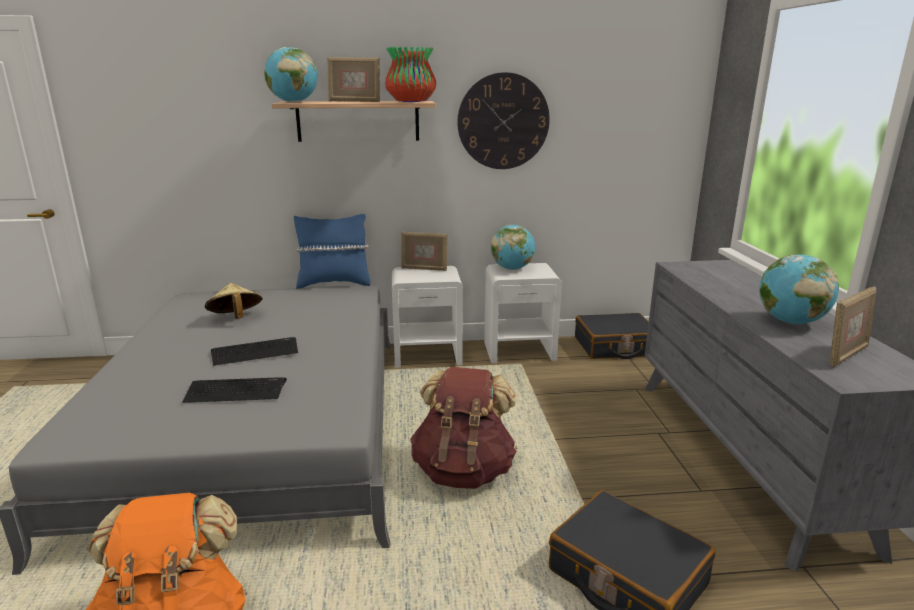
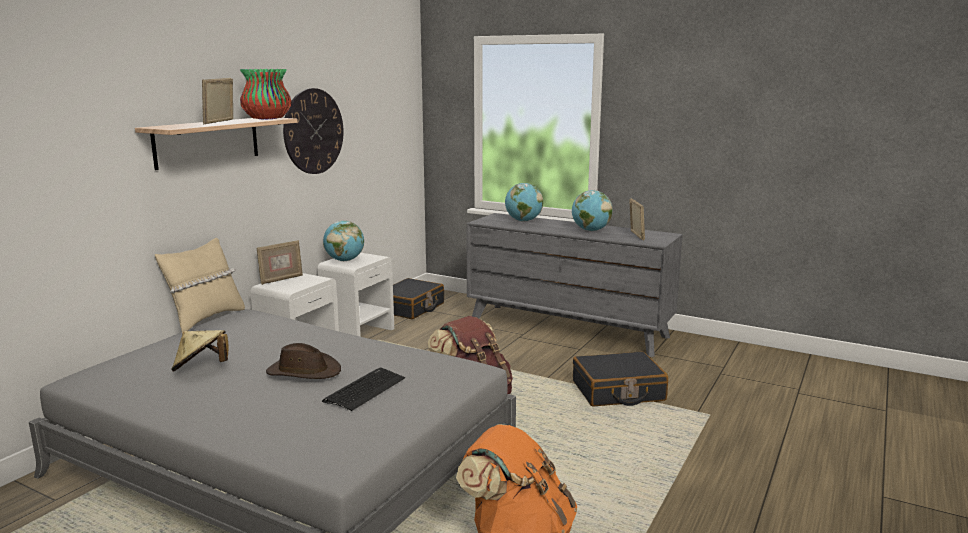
camera: 55 degrees left, 5 degrees down
keyboard [211,337,298,366] -> brown hat [266,343,341,379]
globe [264,47,318,103] -> globe moved to [505,183,543,222]
blue pillow [294,214,370,289] -> beige pillow [155,238,245,334]
picture frame [327,57,380,102] -> picture frame turned 150 degrees clockwise [202,78,233,124]

